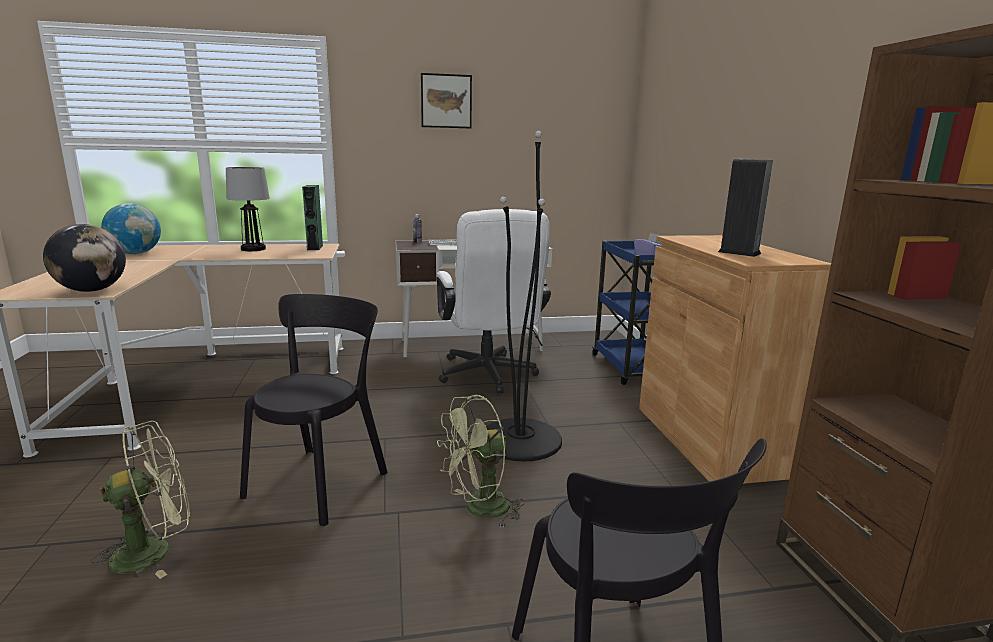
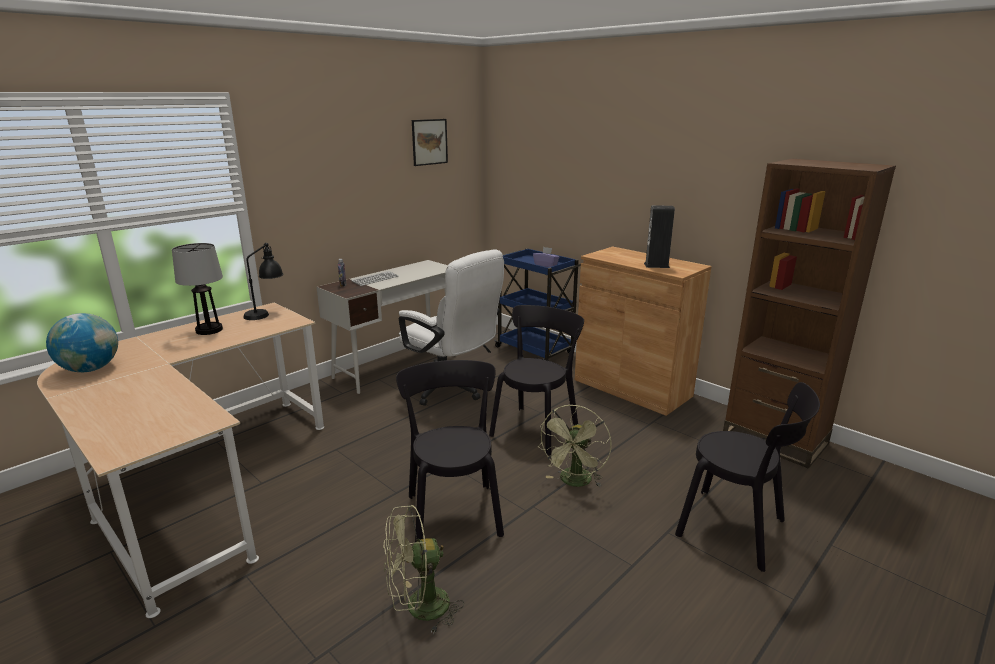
camera: 35 degrees left, 5 degrees up
globe [43,224,126,292] -> none
green fan [91,421,190,579] -> green fan turned 135 degrees counterclockwise [384,505,464,635]
green speaker [302,185,323,250] -> black table lamp [243,243,284,320]
picture [421,73,472,128] -> picture moved to [412,119,448,166]
black floor lamp [486,131,562,462] -> black chair [489,305,584,456]

